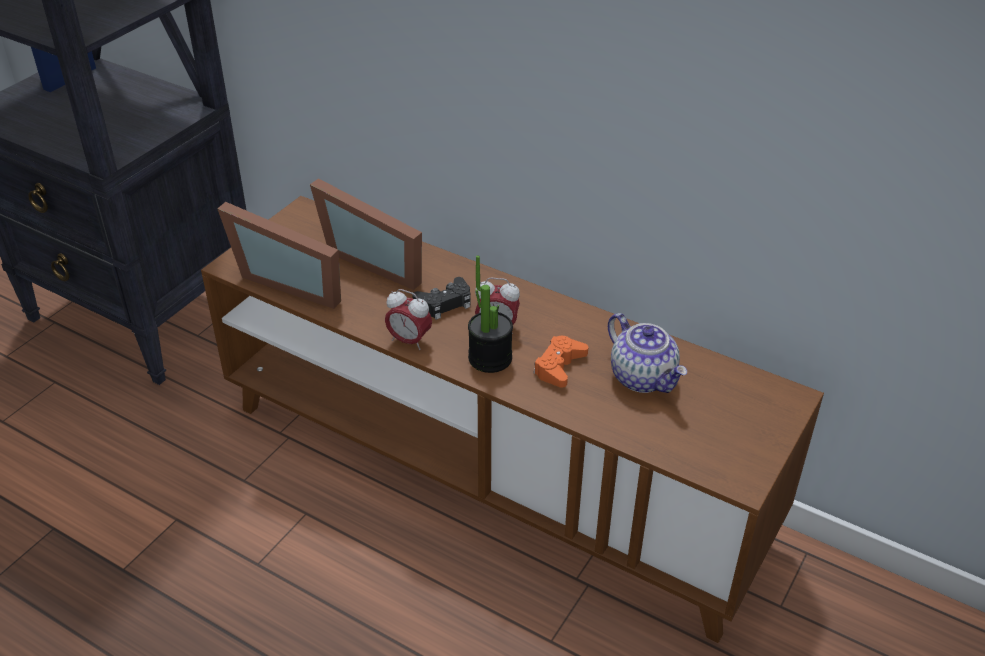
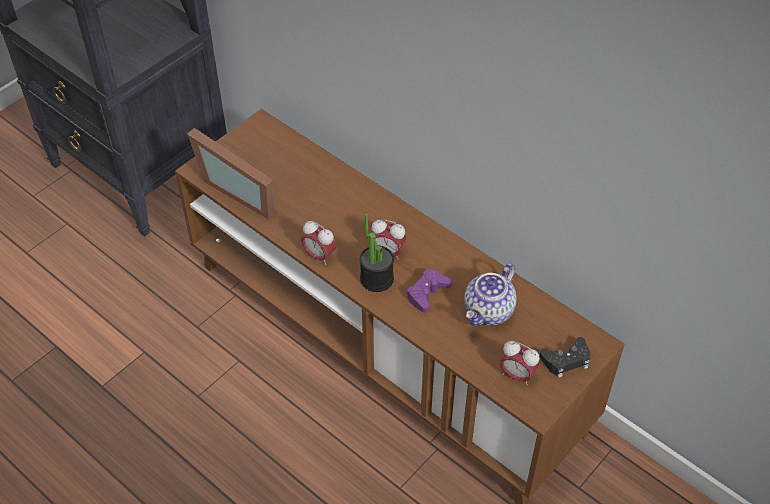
camera: 10 degrees right, 10 degrees up
picture frame [310,178,422,290] -> none
black game controller [412,277,471,320] -> black game controller moved to [539,337,590,378]
orange game controller [533,336,588,388] -> purple game controller [406,269,452,313]
teapot [608,313,687,393] -> teapot turned 60 degrees clockwise [464,263,517,326]
none -> alarm clock [500,341,540,385]

